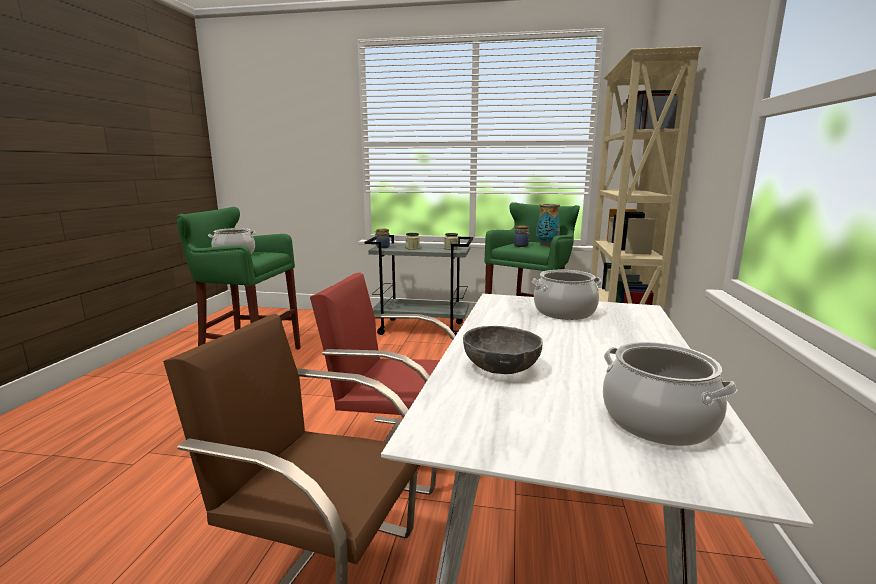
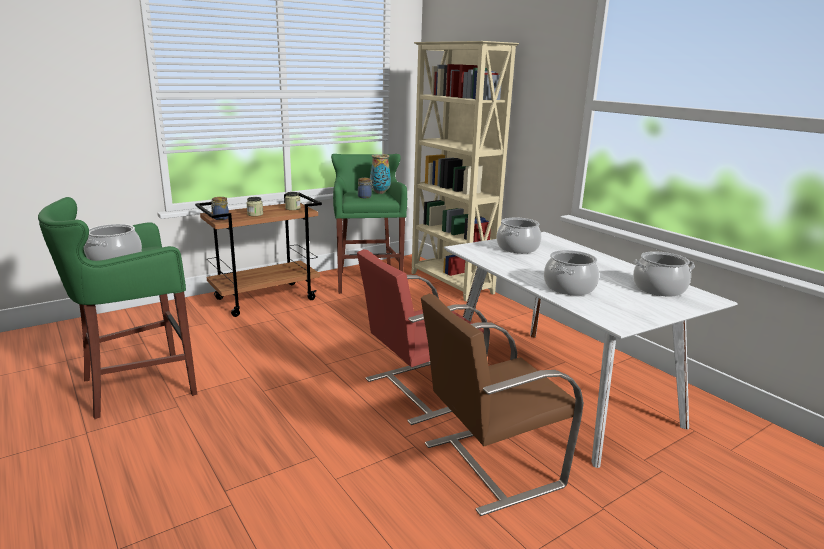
camera: 45 degrees left, 5 degrees up
grey cart [365,235,473,338] -> brown cart [195,193,322,317]
grey bowl [463,326,543,374] -> cooking pot [544,250,599,296]

